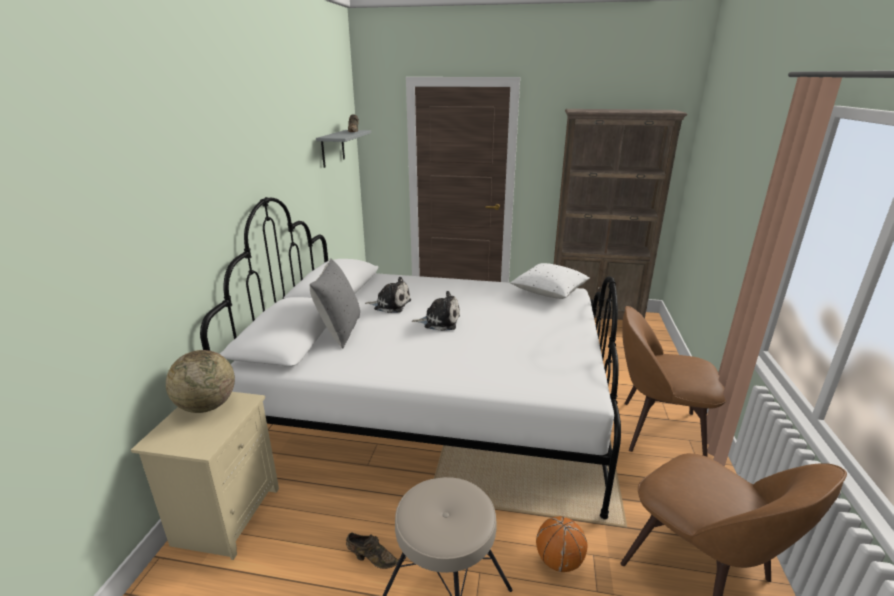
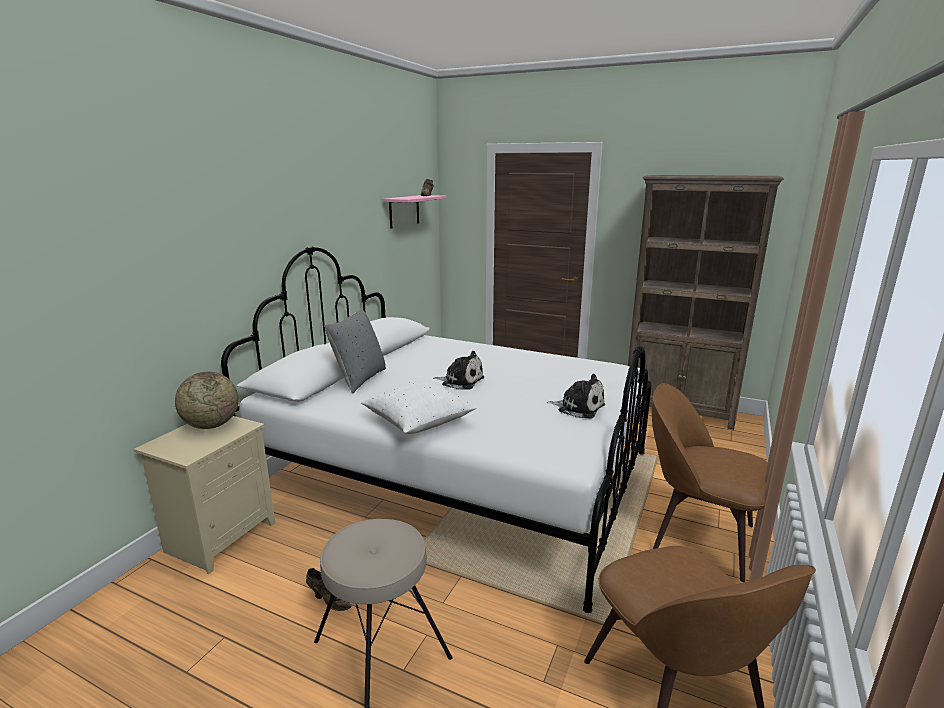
camera: 15 degrees right, 5 degrees down
grey shelf [316,130,371,168] -> pink shelf [383,195,446,229]
plush toy [365,277,411,313] -> plush toy moved to [547,374,605,419]
white pillow [510,263,590,299] -> white pillow moved to [361,380,476,434]
basketball [536,516,588,572] -> none

